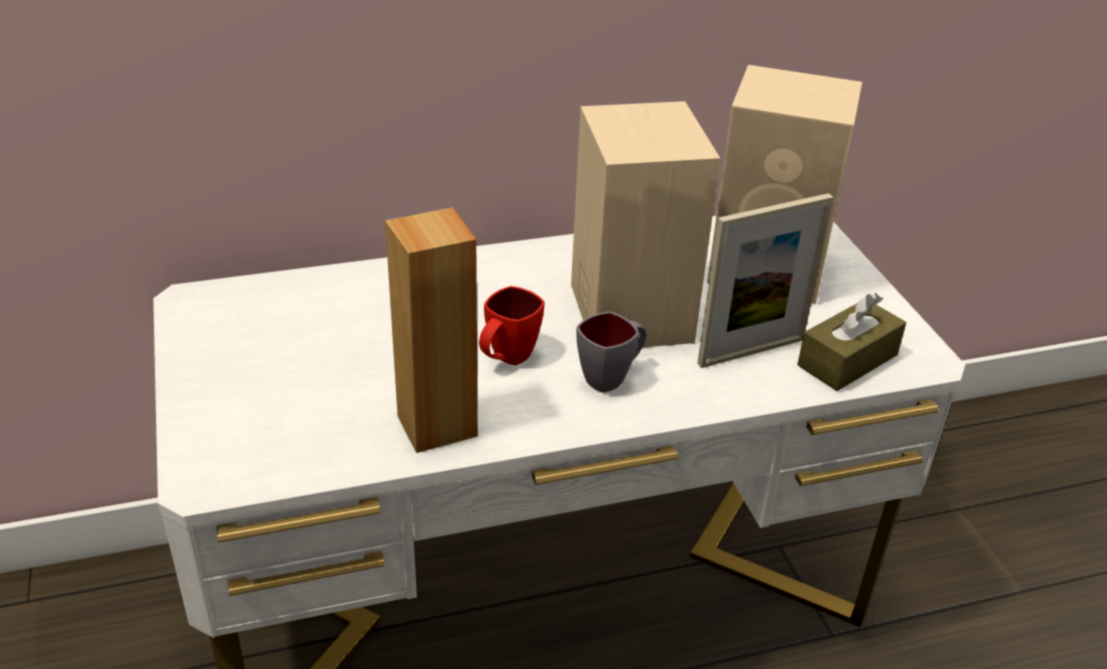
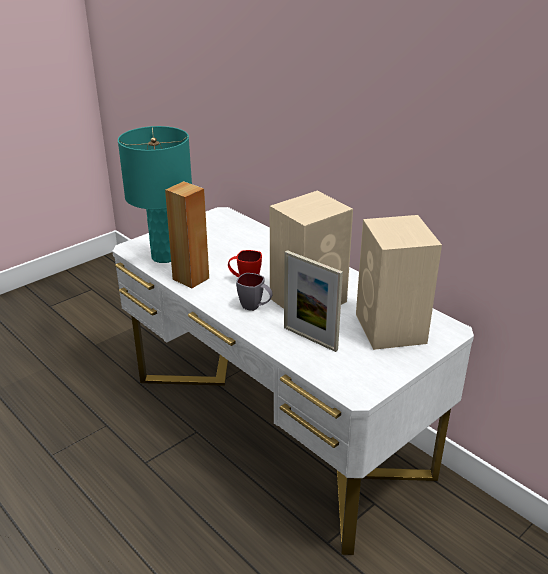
camera: 65 degrees right, 5 degrees down
brown tissue box [797,293,906,391] -> none
none -> turquoise table lamp [118,126,192,263]

